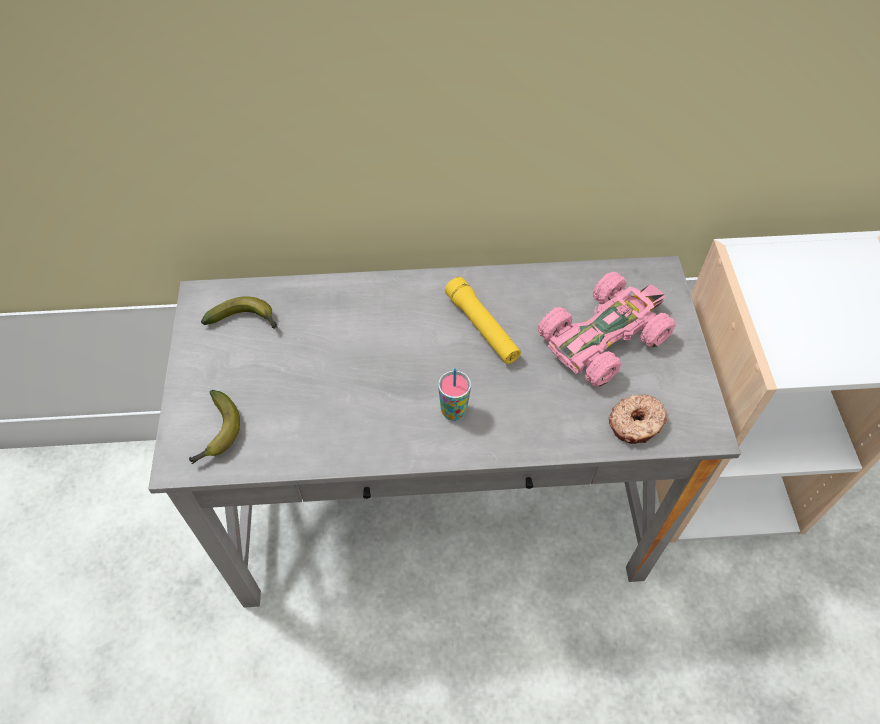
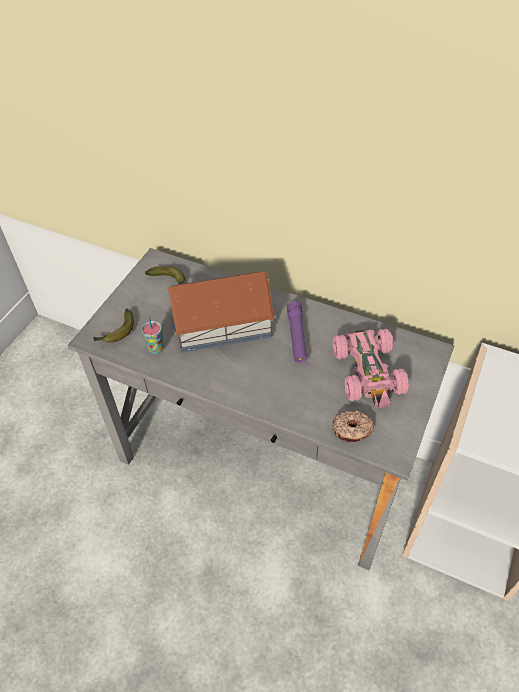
camera: 30 degrees right, 5 degrees down
cup [438,368,471,421] -> cup moved to [142,317,164,354]
yellow flashlight [445,277,521,364] -> purple flashlight [287,301,307,363]
pink toy car [538,272,676,387] -> pink toy car turned 90 degrees clockwise [332,329,409,408]
none -> toy house [168,272,276,353]

